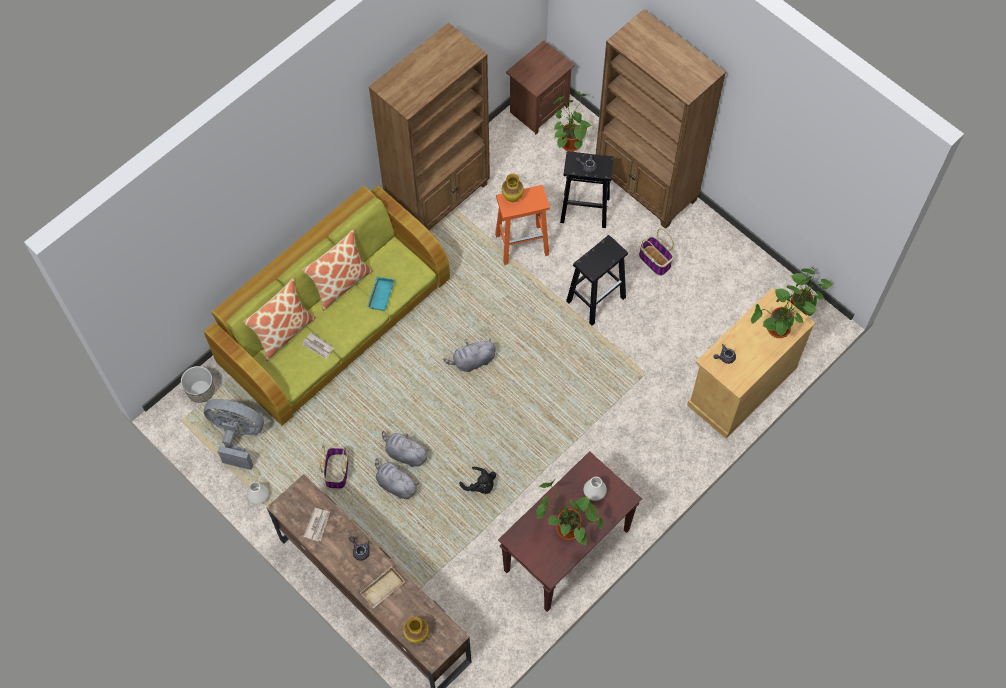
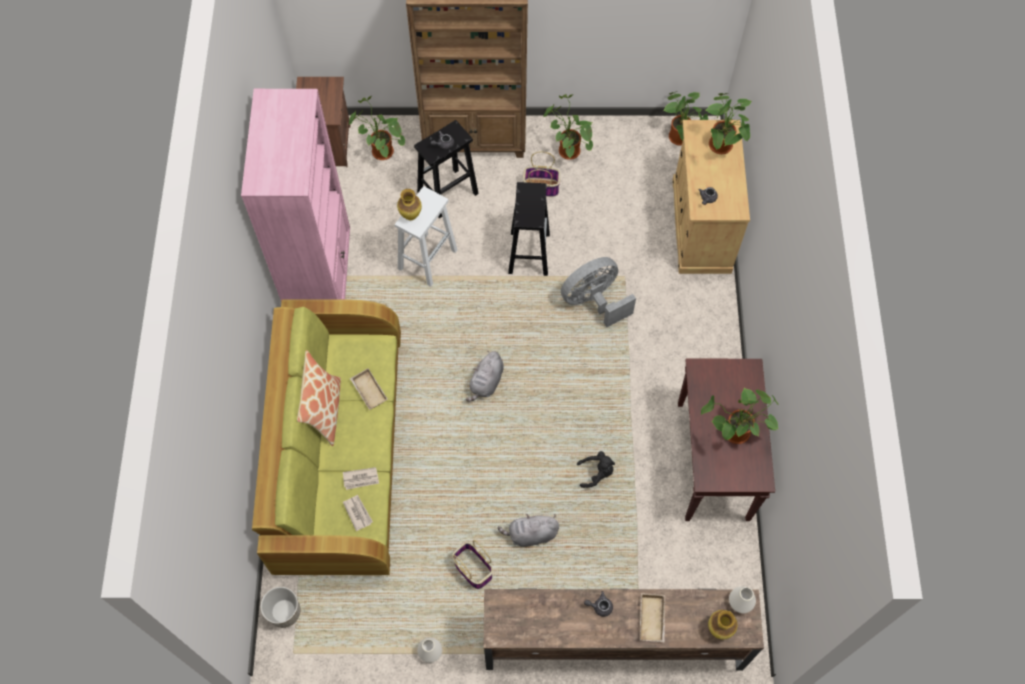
camera: 45 degrees left, 0 degrees up
grey fan [204,399,264,470] -> grey fan moved to [561,257,636,327]
pillow [243,278,315,361] -> none
newspaper [303,508,330,541] -> newspaper moved to [343,495,373,531]
turquoise tray [367,276,395,311] -> beige tray [350,368,388,410]
brown bookcase [369,23,490,230] -> pink bookcase [241,89,350,301]
grey plush toy [382,431,429,467] -> none
orange stool [495,185,550,265] -> white stool [395,186,457,287]
white vase [584,477,607,501] -> white vase moved to [729,586,756,613]
none -> potted plant [544,94,593,160]

